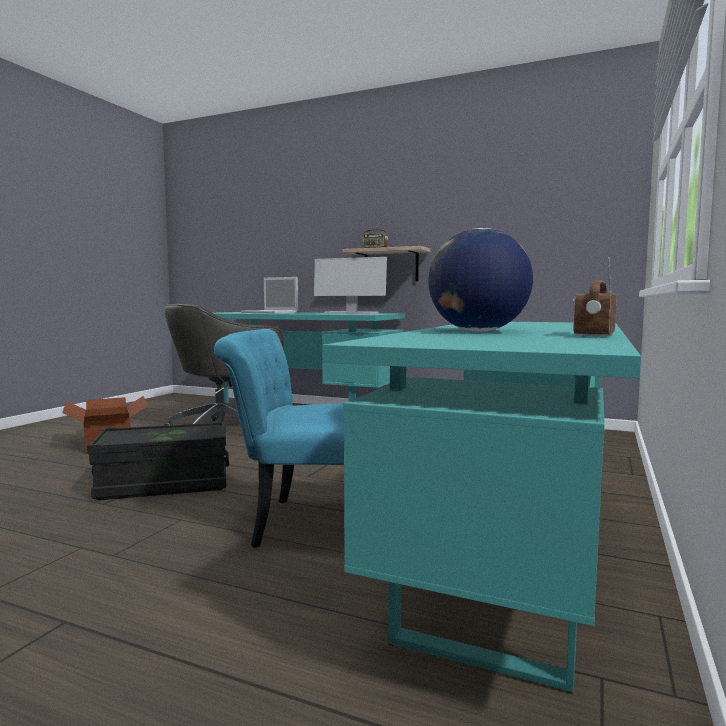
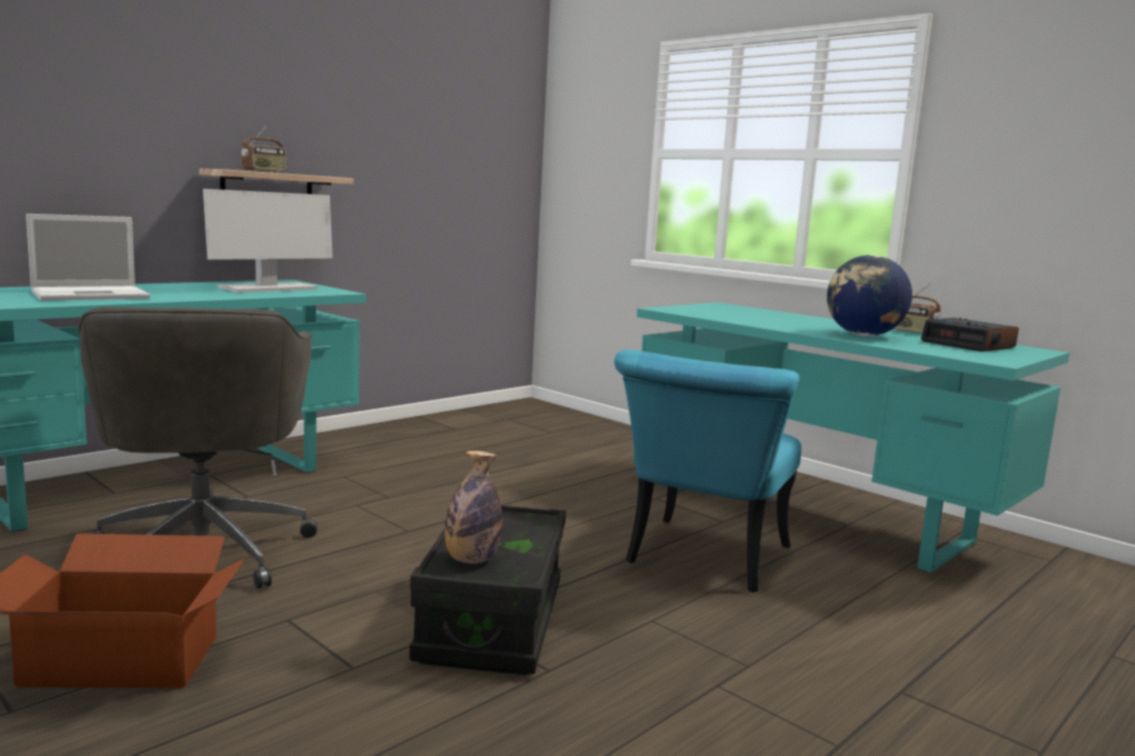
camera: 70 degrees left, 5 degrees up
none -> bottle [445,451,502,564]
none -> alarm clock [921,318,1019,352]

